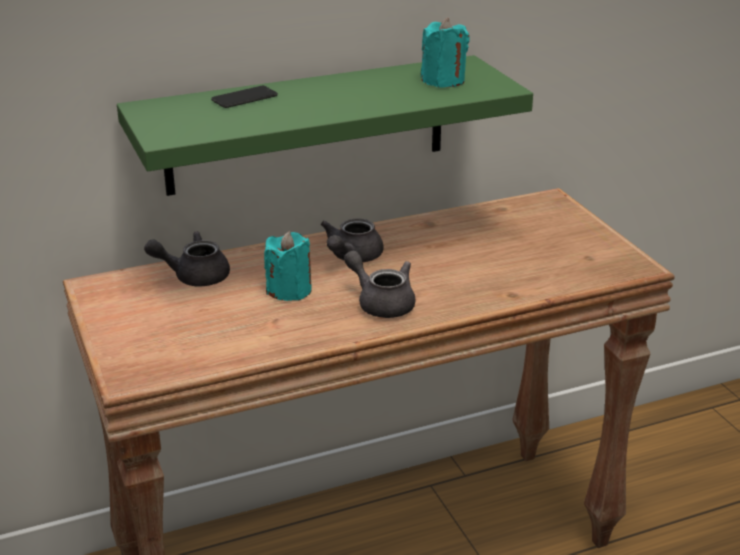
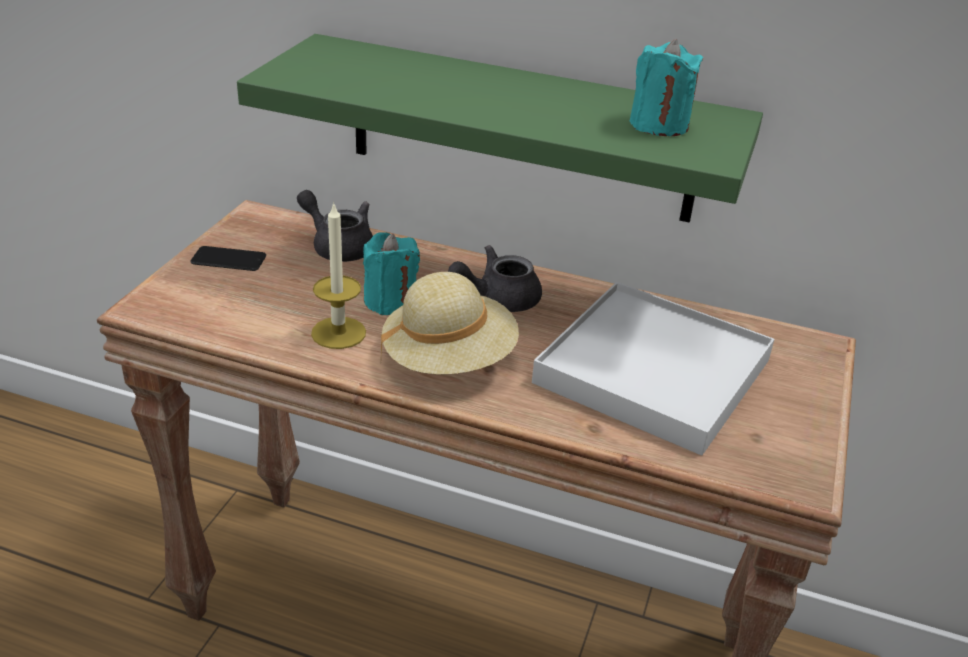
camera: 40 degrees right, 5 degrees up
phone [211,86,278,108] -> phone moved to [191,246,266,271]
grey teapot [344,250,415,318] -> beige hat [381,272,519,375]
none -> candle [311,202,366,349]
none -> white tray [532,282,774,456]

